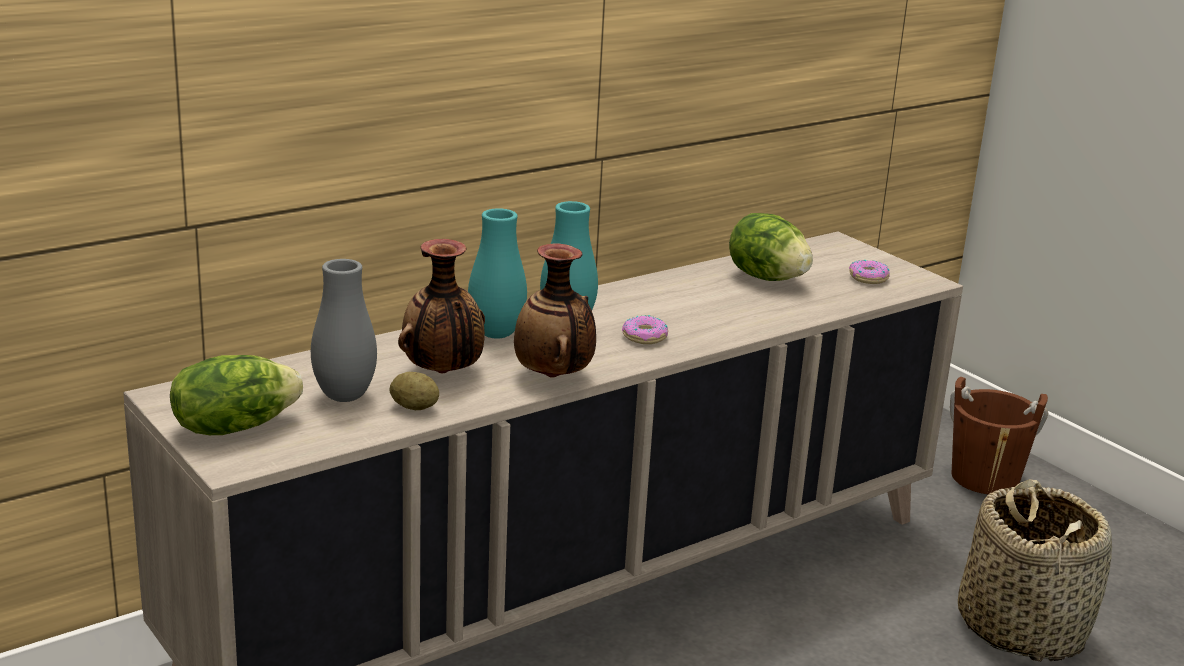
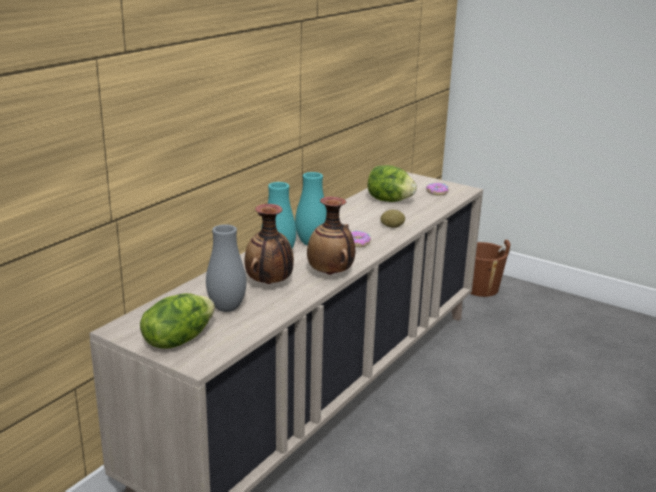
camera: 20 degrees left, 0 degrees up
potato [390,372,439,410] -> potato moved to [380,210,405,228]
basket [958,479,1112,662] -> none

